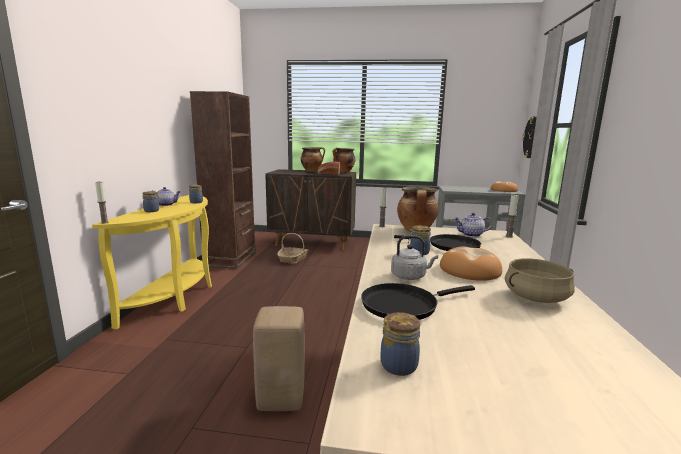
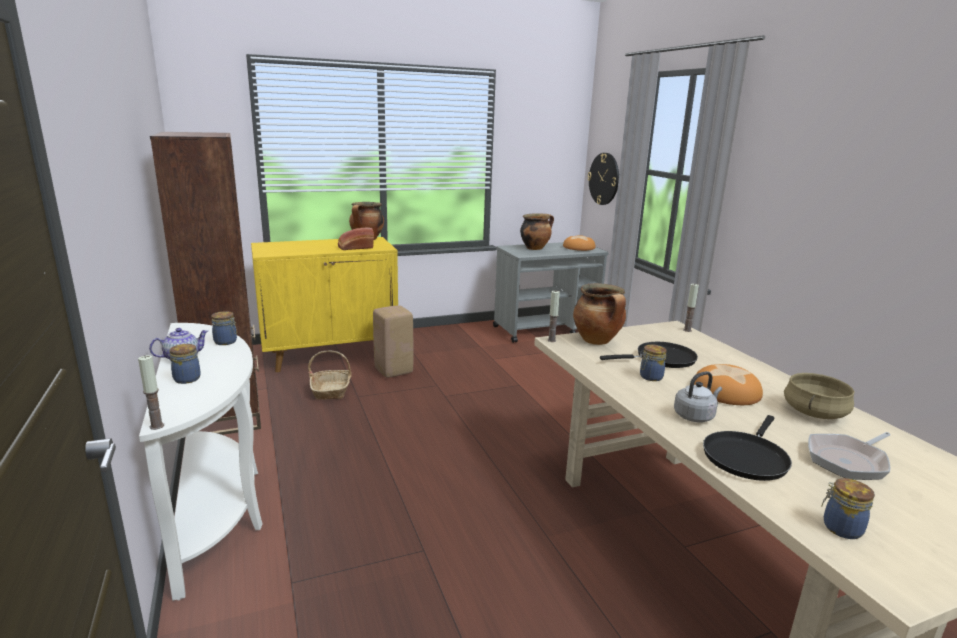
camera: 30 degrees left, 5 degrees up
yellow console table [92,195,212,330] -> white console table [139,323,263,601]
beige stool [253,306,305,411] -> beige stool moved to [373,305,413,378]
brown cabinet [265,169,356,250] -> yellow cabinet [251,237,398,372]
cooking pot [301,147,325,172] -> cooking pot moved to [520,213,554,250]
teapot [454,213,492,237] -> none
none -> frying pan [808,432,891,480]

